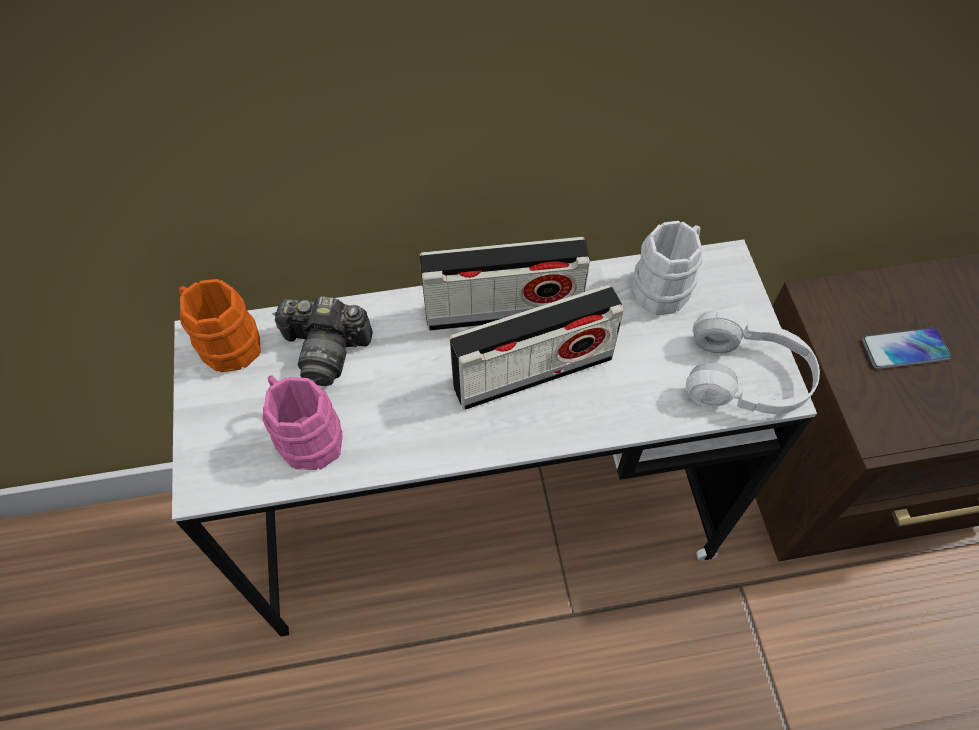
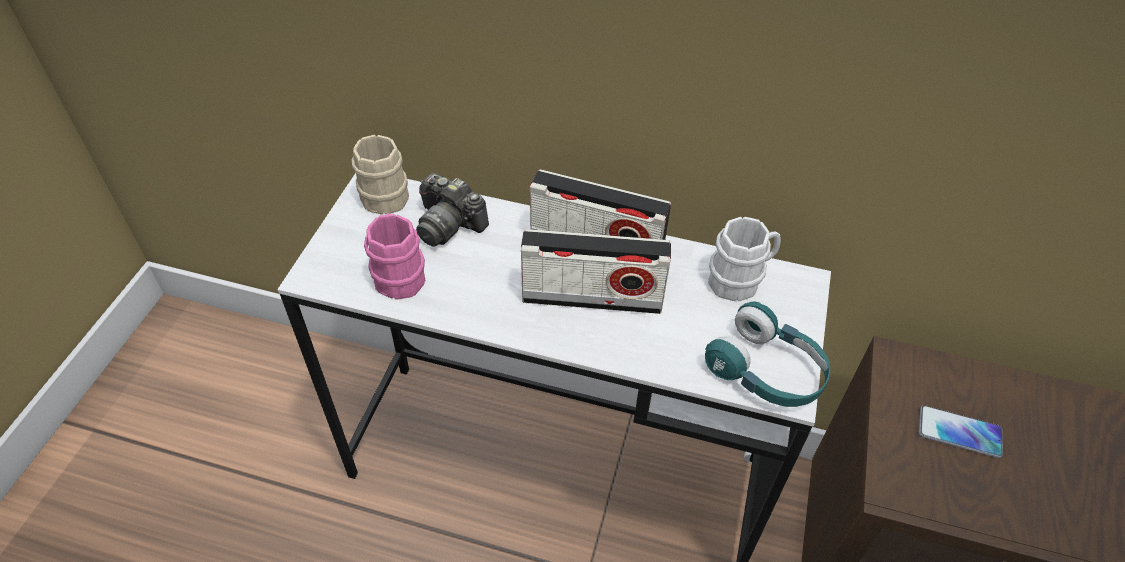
camera: 25 degrees right, 10 degrees down
orange mug [179,279,261,372] -> beige mug [352,135,409,215]
white headphones [686,311,820,414] -> turquoise headphones [705,302,830,407]

